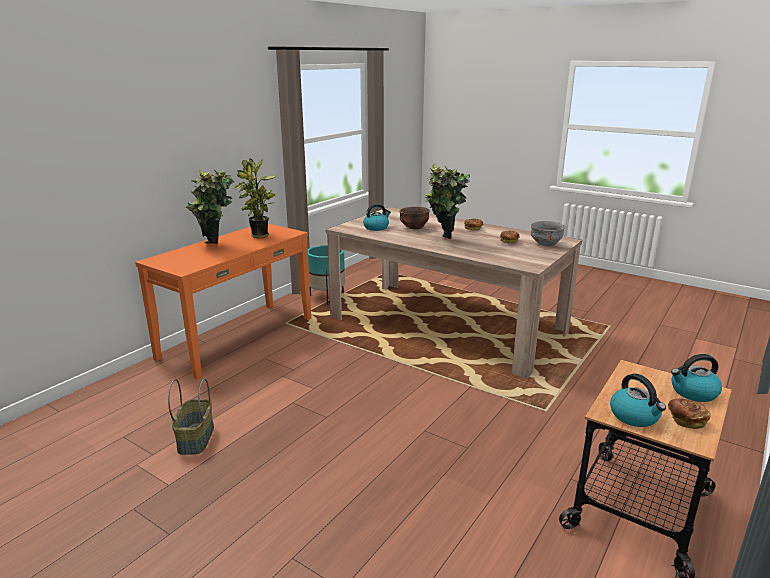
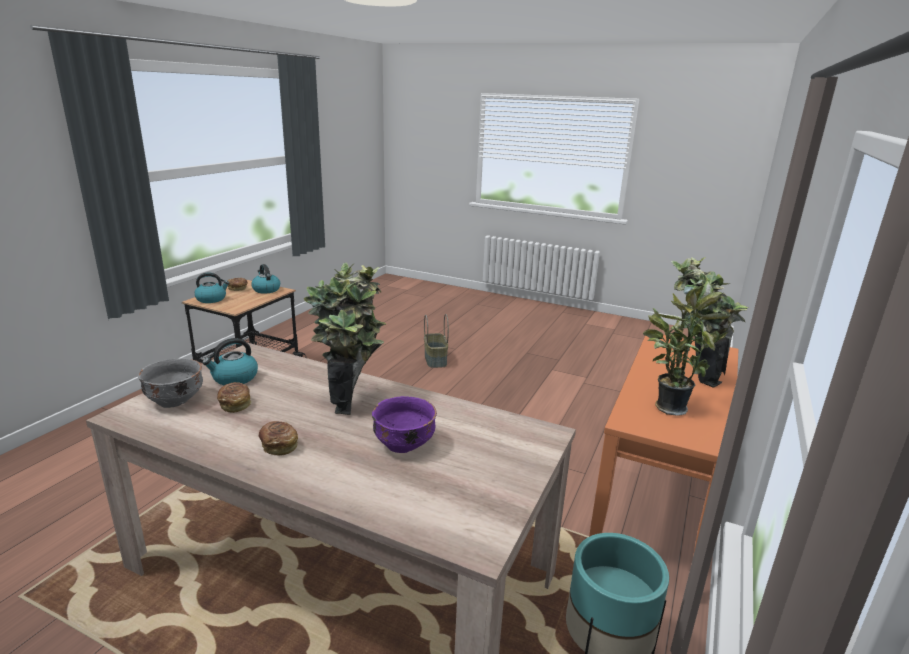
camera: 170 degrees right, 0 degrees up
basket [168,379,214,455] -> basket moved to [424,314,449,368]
kettle [363,204,391,231] -> kettle moved to [202,338,258,385]
brown bowl [399,207,430,229] -> purple bowl [372,396,437,453]

